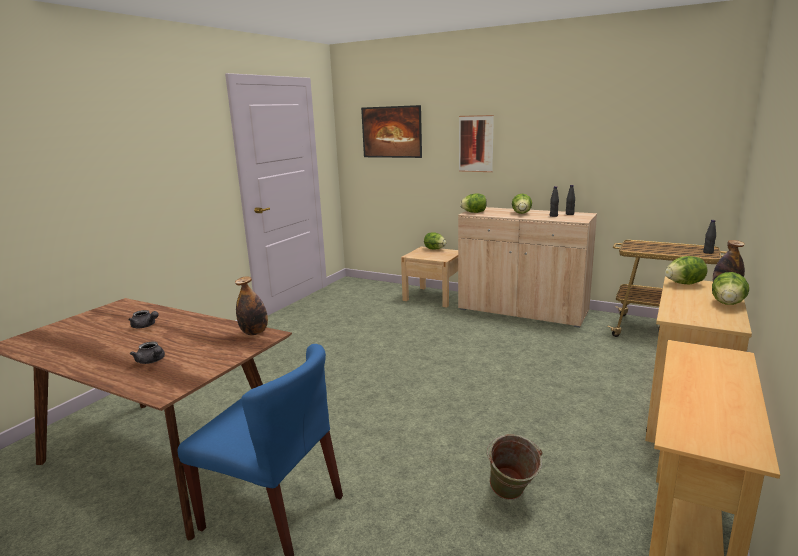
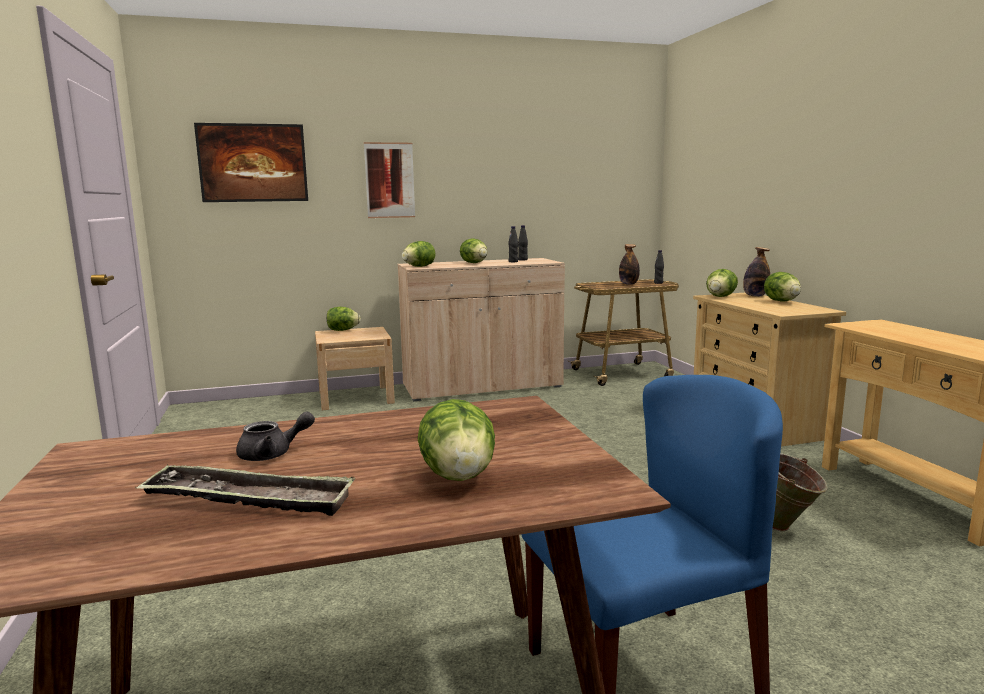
camera: 45 degrees left, 5 degrees down
grey teapot [130,342,165,364] -> lettuce [418,399,495,481]
bottle [235,276,268,335] -> bottle moved to [619,244,640,285]
none -> tray [136,464,355,516]

